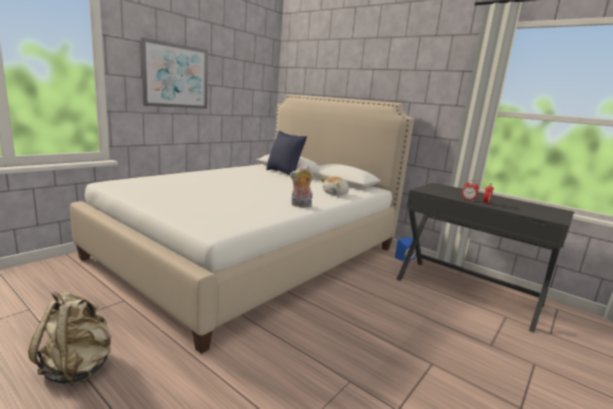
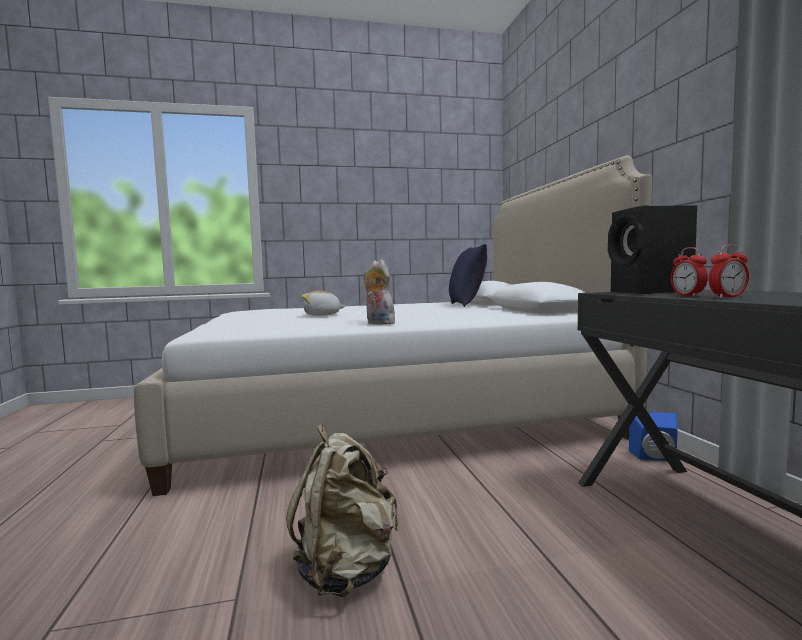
camera: 40 degrees right, 10 degrees down
beige backpack [28,291,112,386] -> beige backpack moved to [286,424,398,597]
picture [141,37,208,109] -> none
plush toy [320,177,349,196] -> plush toy moved to [302,290,345,316]
none -> black speaker [608,205,697,294]

